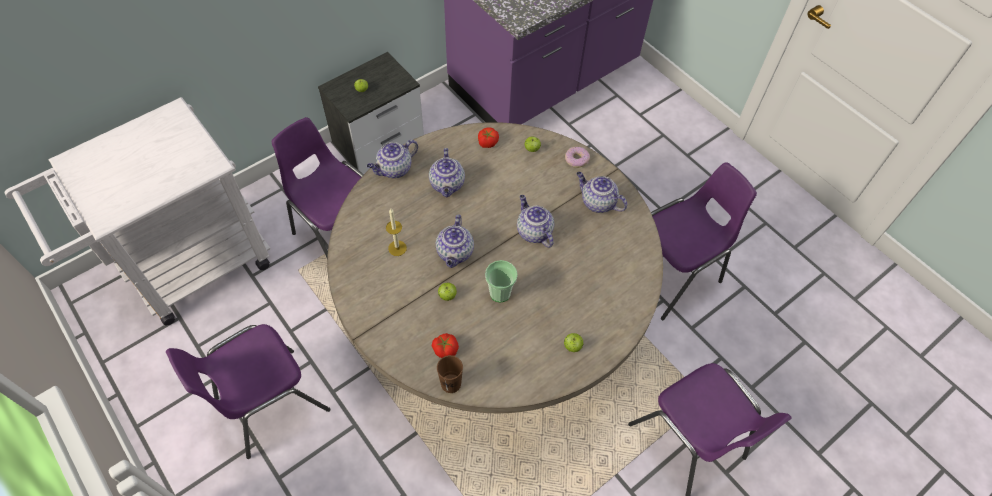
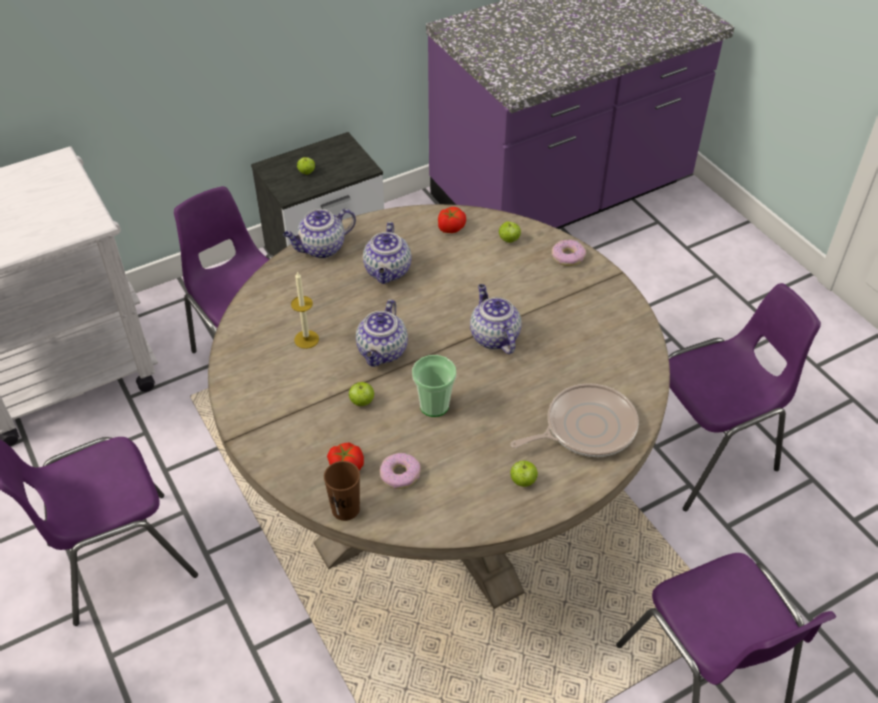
camera: 10 degrees right, 10 degrees down
teapot [576,172,627,213] -> none
none -> donut [380,453,421,489]
none -> frying pan [510,383,639,457]

